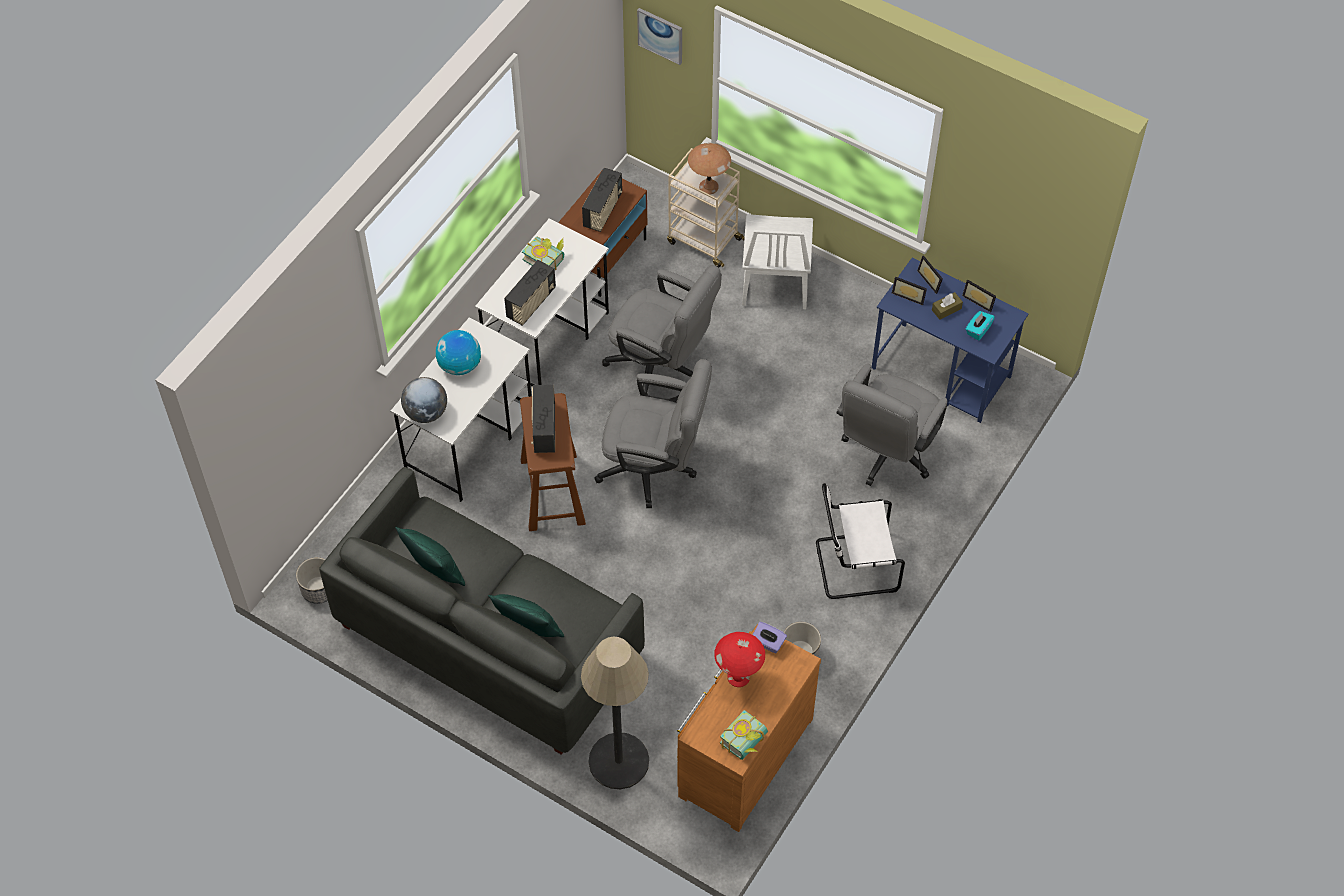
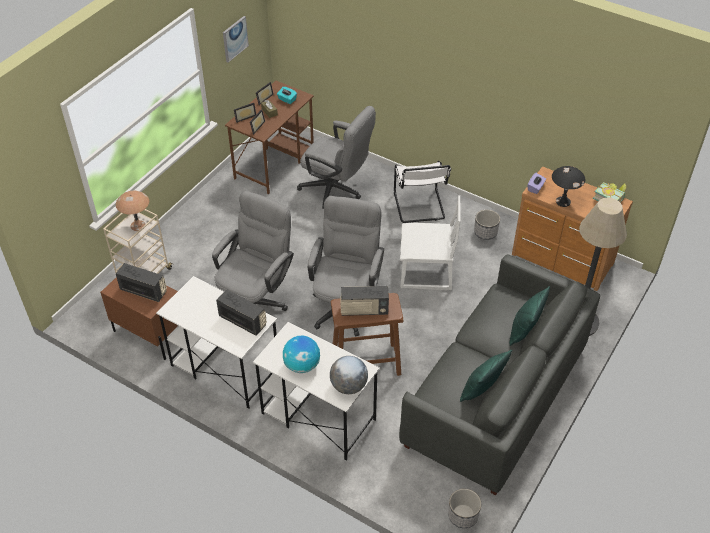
camera: 90 degrees left, 10 degrees down
book [522,237,564,270] -> none
picture [637,8,682,65] -> picture moved to [223,16,249,62]
red table lamp [714,632,765,687] -> black table lamp [552,166,586,207]
white chair [742,214,813,309] -> white chair moved to [400,195,460,290]
blue desk [872,258,1028,423] -> brown desk [225,81,314,194]

